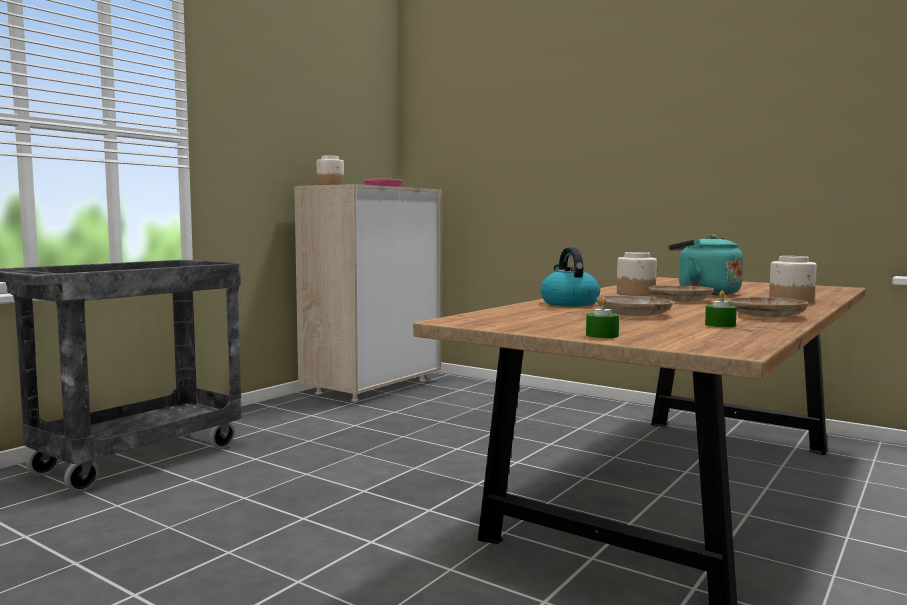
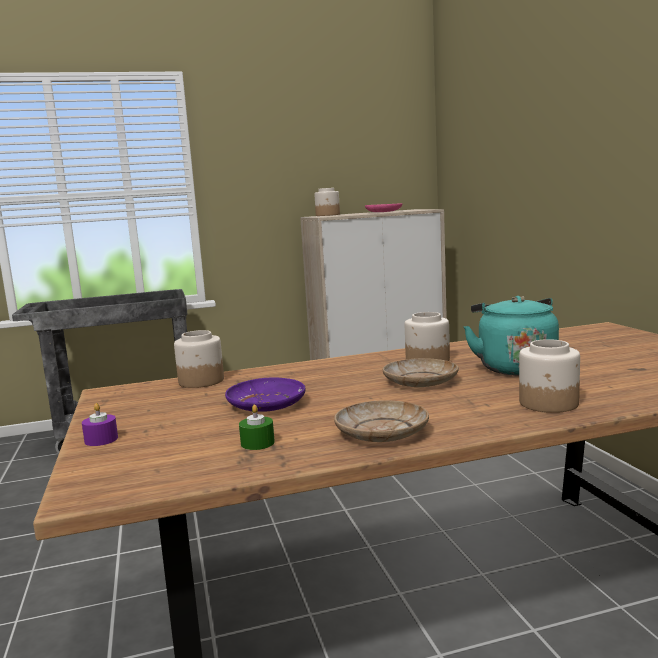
camera: 40 degrees right, 5 degrees up
kettle [540,247,600,307] -> none
green candle [586,297,619,338] -> purple candle [82,403,118,446]
beige plate [597,295,673,316] -> purple plate [225,377,305,412]
none -> jar [174,330,224,388]

